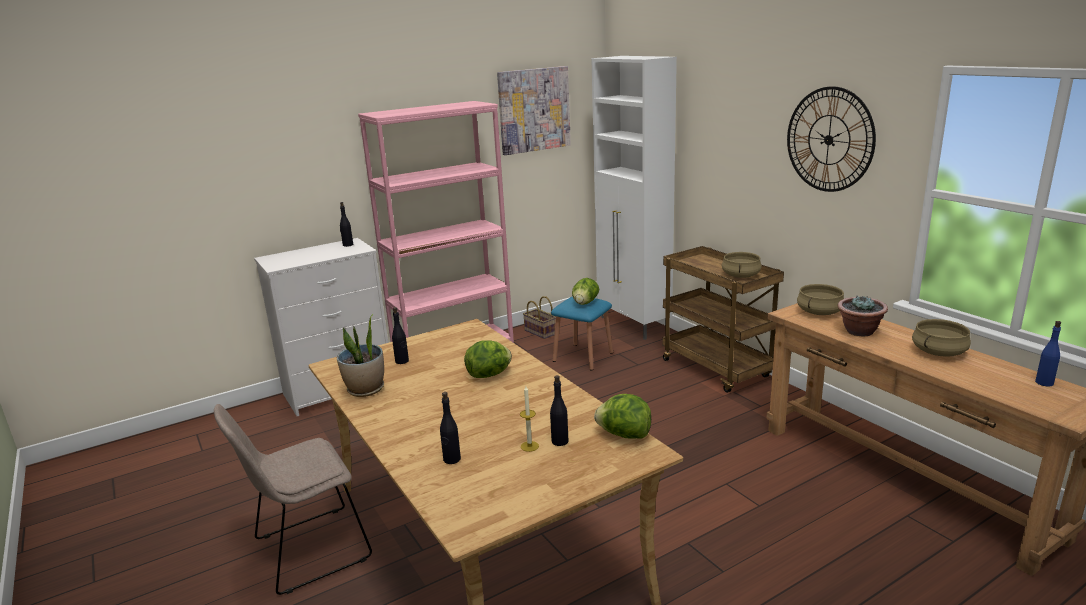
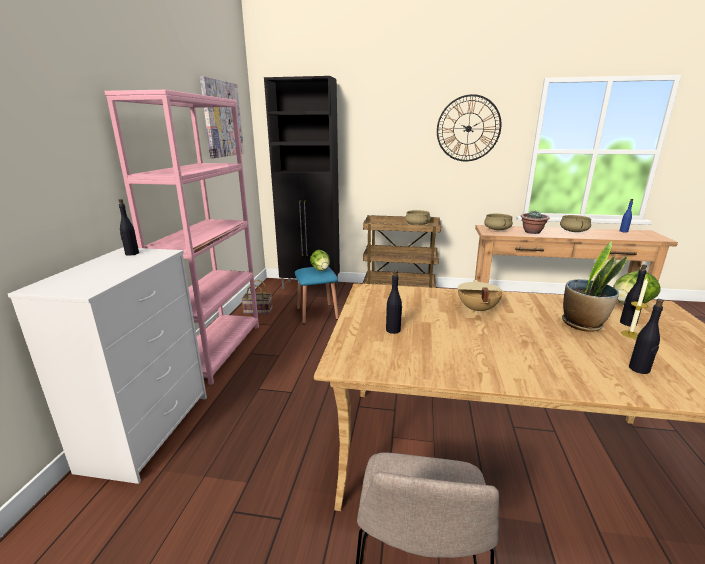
camera: 50 degrees left, 0 degrees up
potted plant [337,314,384,397] -> potted plant moved to [562,241,628,332]
lettuce [464,340,512,378] -> beige cooking pot [458,280,503,314]
white cabinet [591,56,677,340] -> black cabinet [264,76,340,289]

